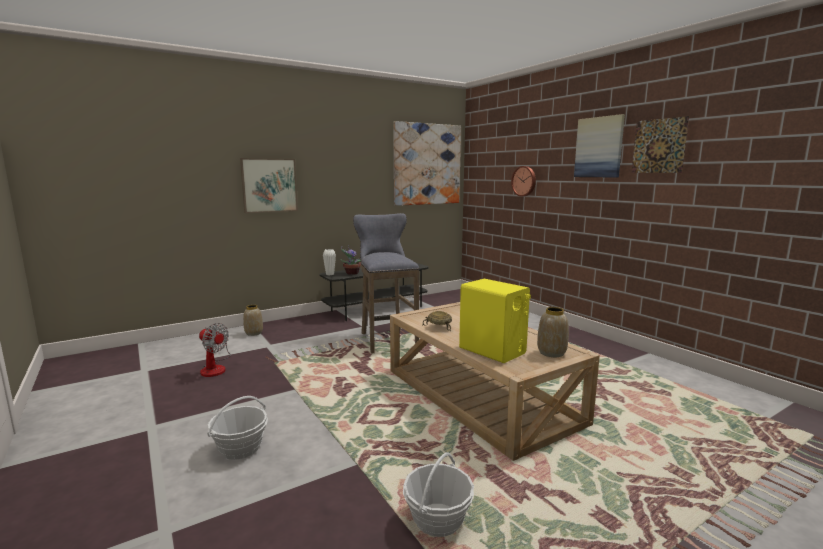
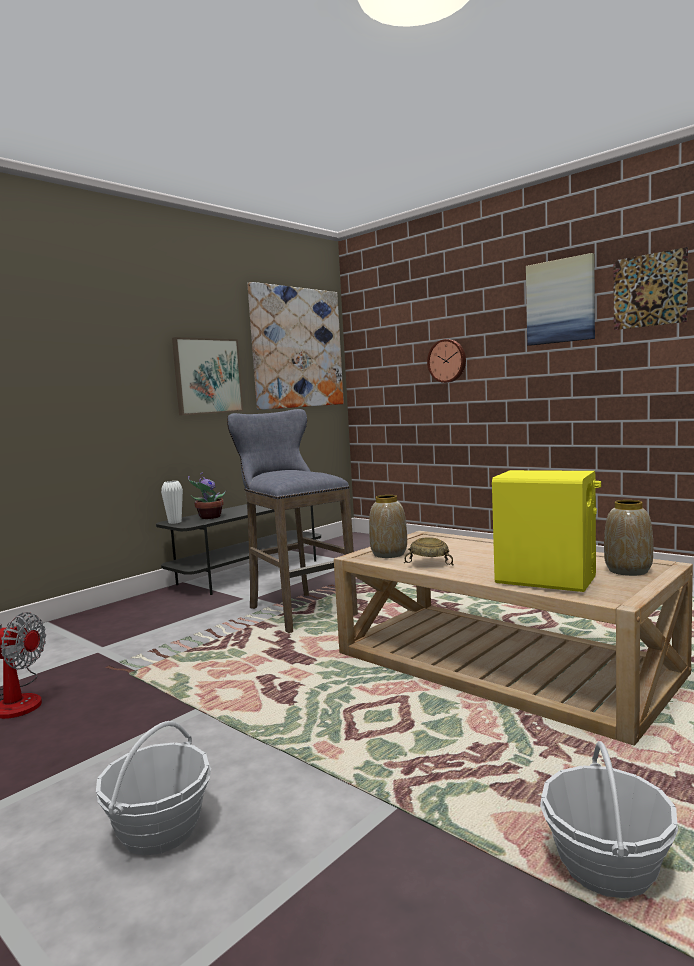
camera: 15 degrees left, 5 degrees down
picture [240,158,298,213] -> picture moved to [172,337,243,416]
vase [243,305,263,336] -> vase moved to [369,495,407,558]

